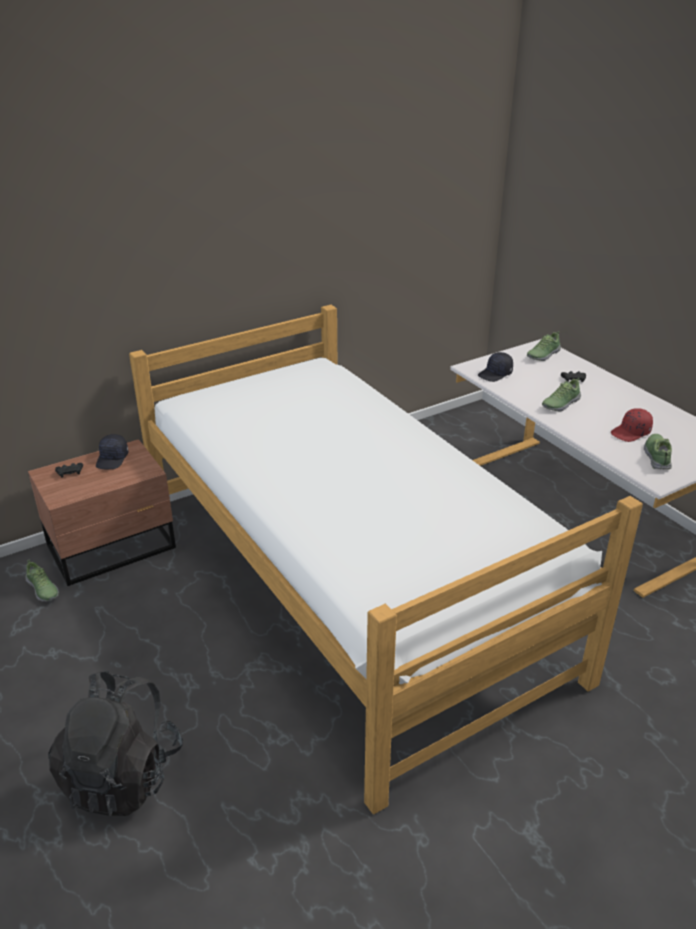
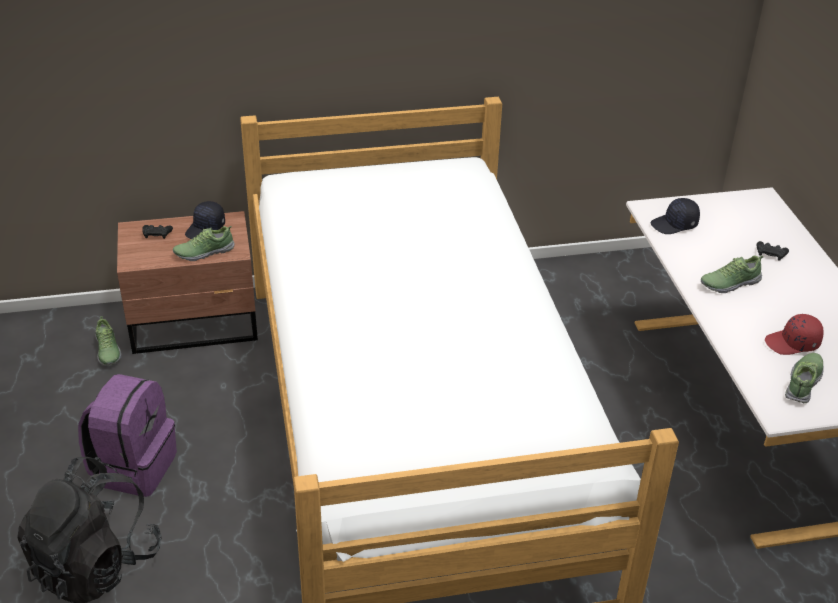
camera: 20 degrees right, 5 degrees up
shoe [527,331,561,361] -> shoe moved to [173,226,235,261]
none -> purple backpack [78,374,177,497]

